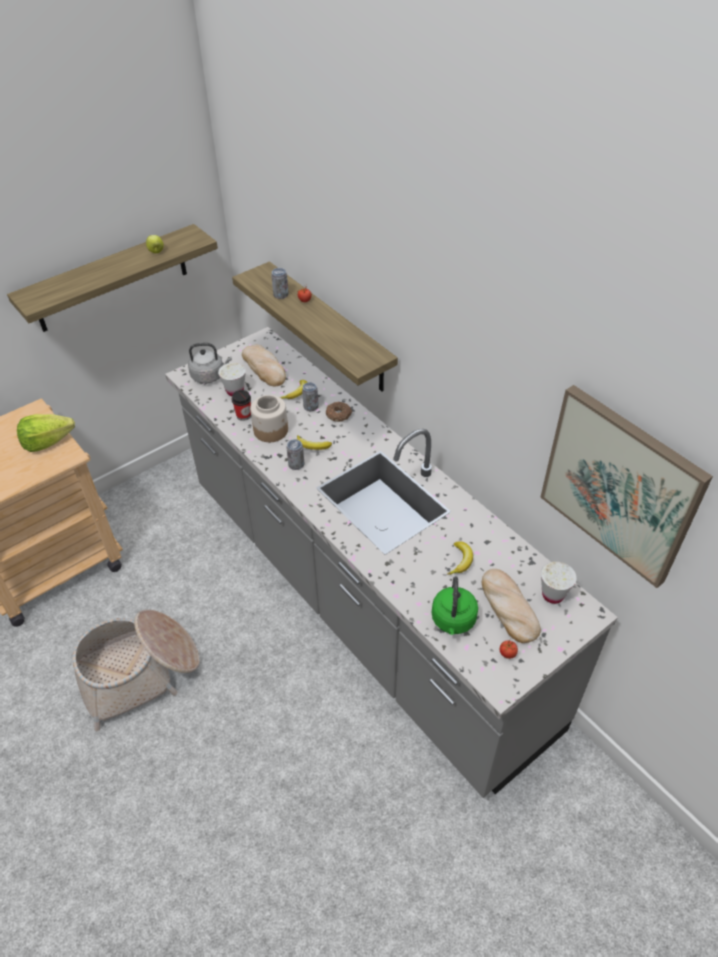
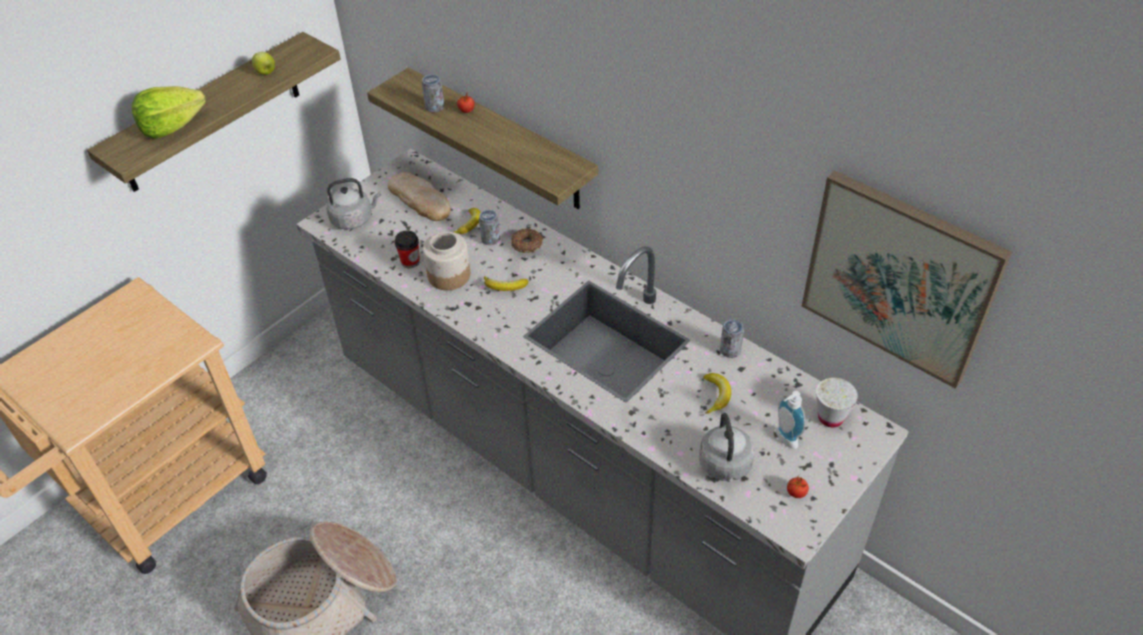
camera: 10 degrees left, 0 degrees up
lettuce [17,414,75,452] -> lettuce moved to [132,86,206,138]
white cup [218,363,246,396] -> none
can [286,439,305,470] -> can moved to [720,319,744,358]
green kettle [432,576,478,635] -> grey kettle [699,413,755,482]
bread [482,569,541,643] -> soap dispenser [776,391,805,449]

